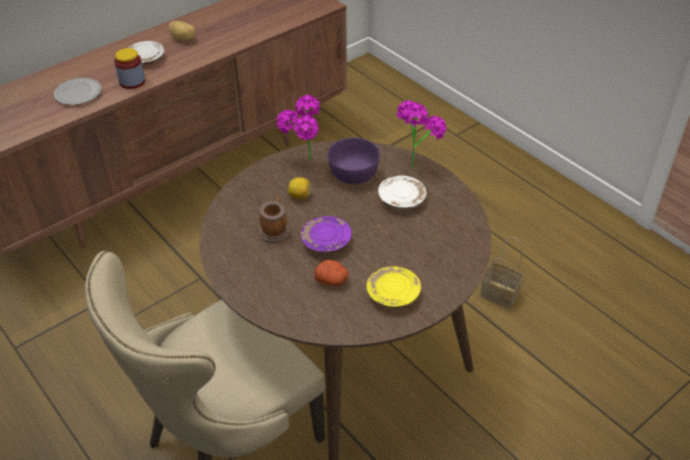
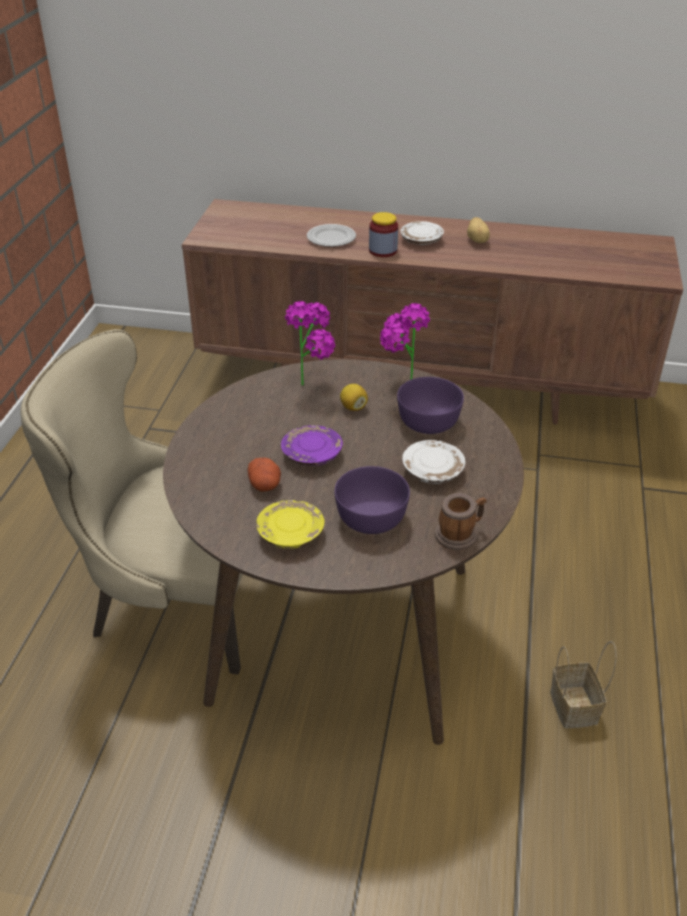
camera: 50 degrees right, 5 degrees down
mug [259,197,290,243] -> mug moved to [435,493,487,550]
potted plant [397,100,447,169] -> potted plant moved to [285,301,335,386]
none -> purple bowl [334,466,410,534]

